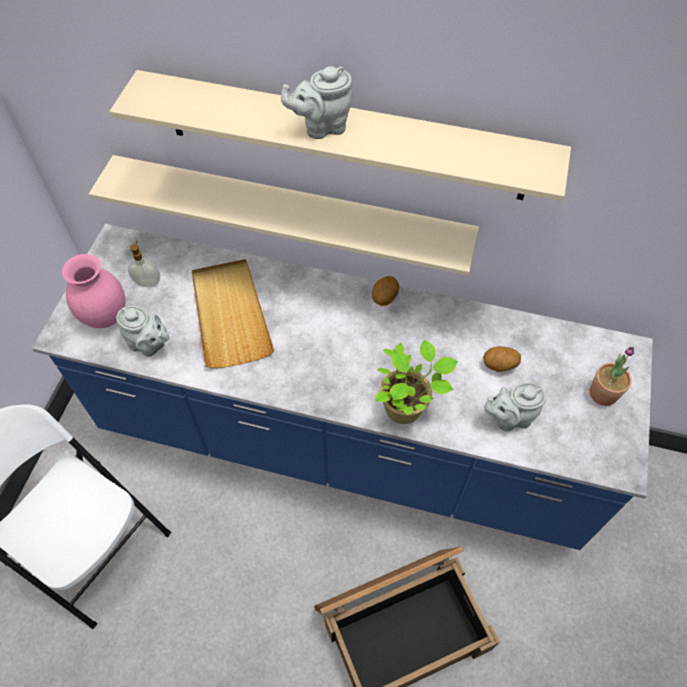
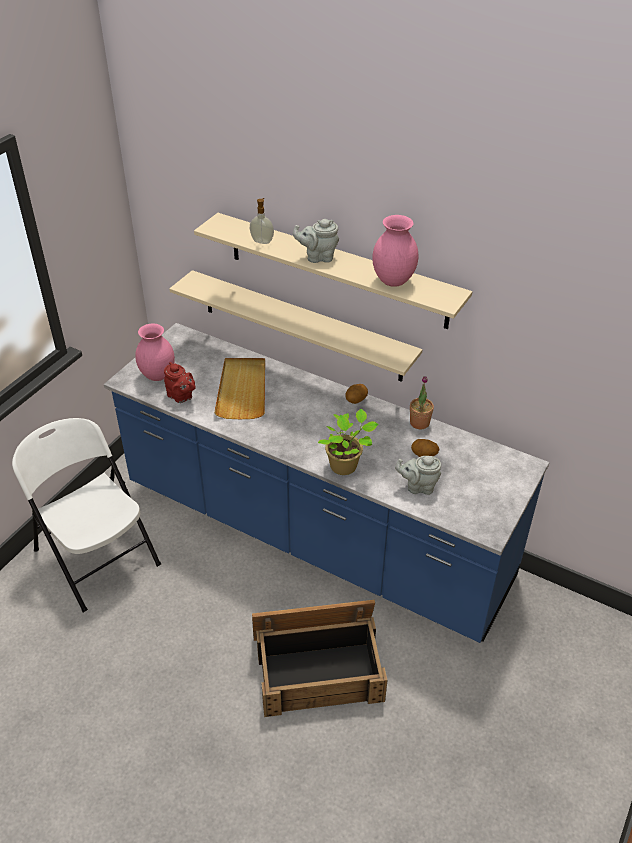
camera: 15 degrees right, 15 degrees down
grey teapot [116,306,170,356] -> red teapot [164,362,196,403]
soap dispenser [128,240,160,287] -> soap dispenser moved to [250,198,274,244]
potted plant [590,347,634,406] -> potted plant moved to [410,376,434,429]
none -> pink vase [372,215,419,287]

